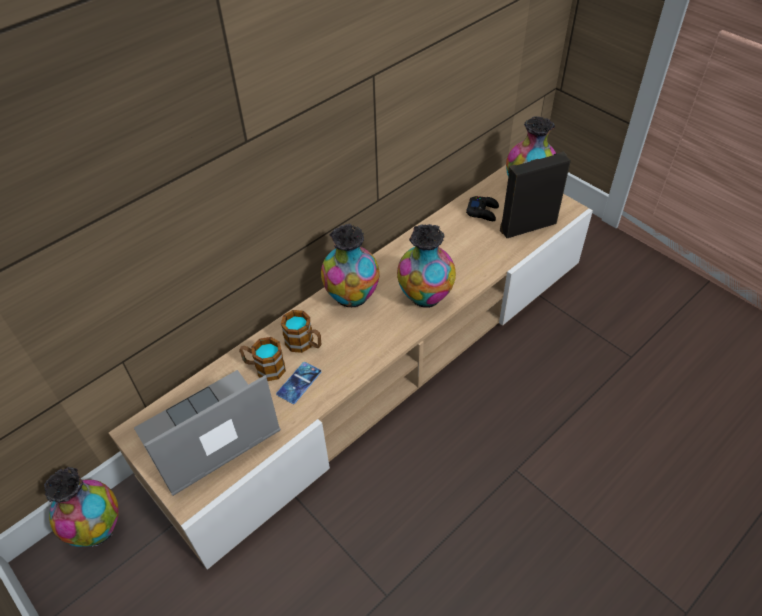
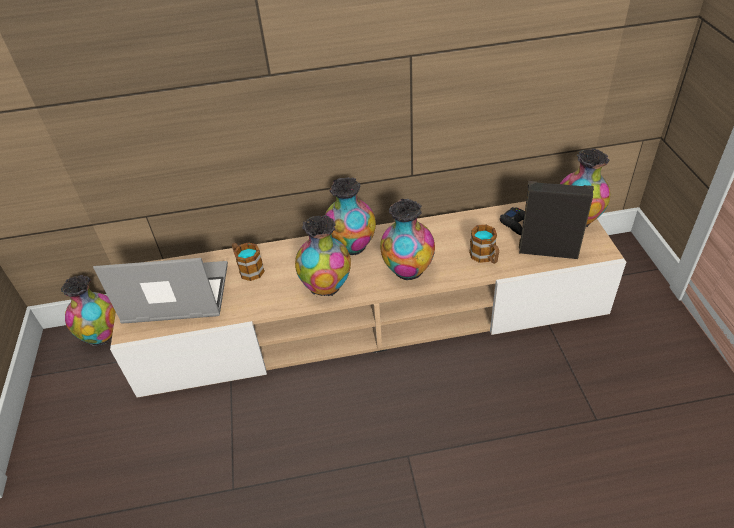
camera: 35 degrees right, 5 degrees down
phone [276,362,321,404] -> none
mug [281,310,321,353] -> mug moved to [469,224,499,264]
none -> vase [295,215,351,296]

